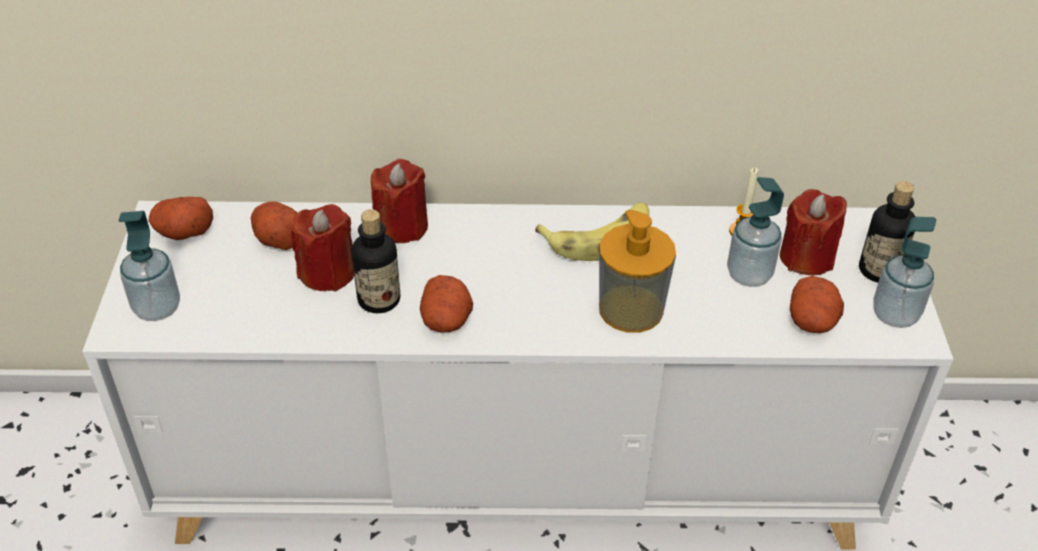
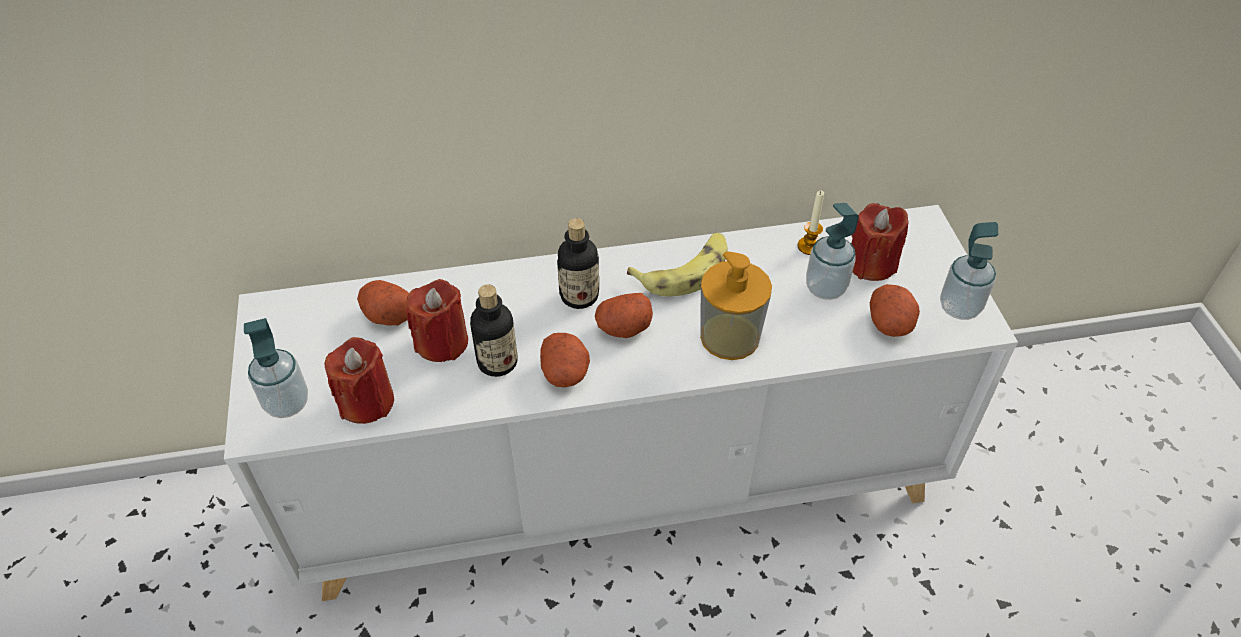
camera: 10 degrees left, 5 degrees up
potato [149,197,213,240] -> potato moved to [595,293,653,338]
red candle [371,159,428,243] -> red candle moved to [324,337,394,424]
bottle [859,181,916,282] -> bottle moved to [557,218,599,309]

